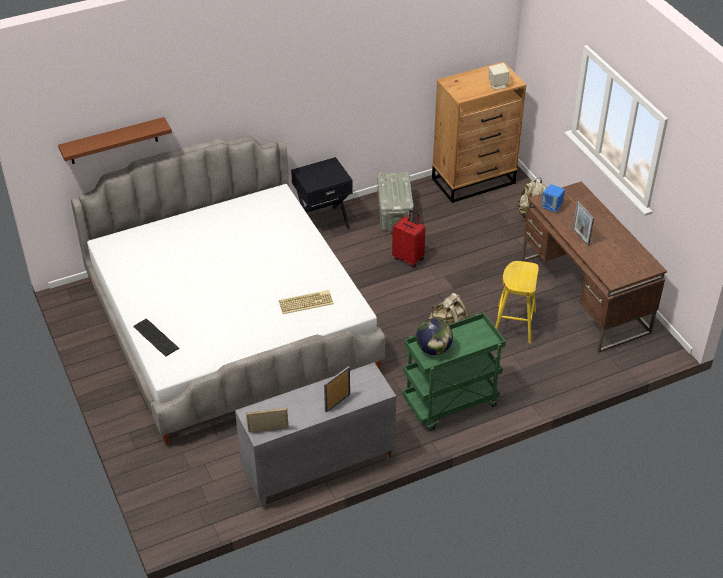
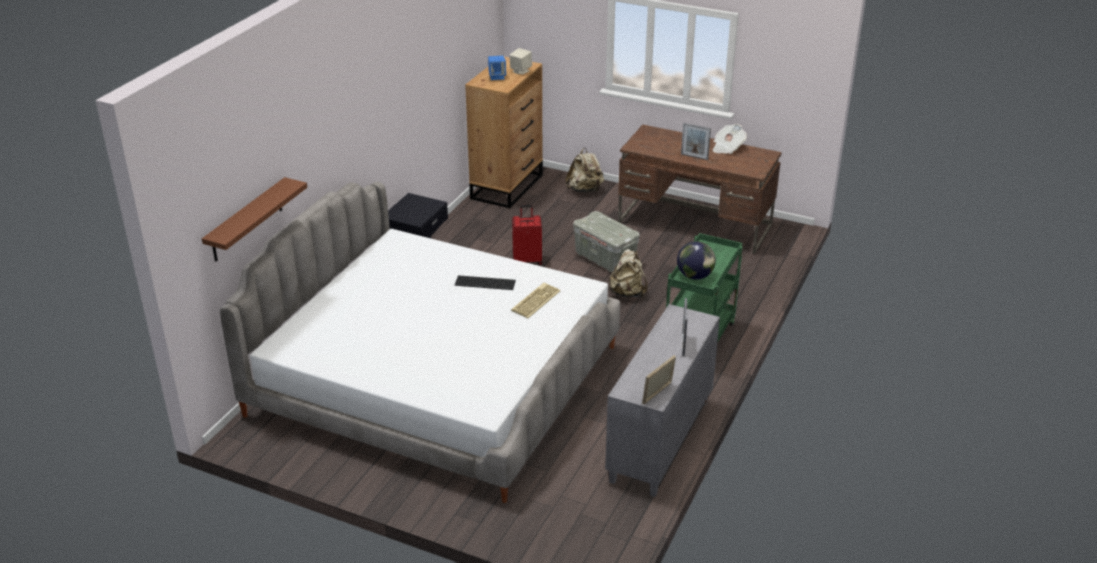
camera: 40 degrees left, 10 degrees down
keyboard [133,319,179,357] -> keyboard moved to [455,275,516,290]
grey storage box [377,172,414,232] -> grey storage box moved to [573,211,640,272]
yellow stool [495,261,539,344] -> none
blue speaker [541,184,565,213] -> blue speaker moved to [488,56,506,80]
none -> newspaper [713,124,747,154]

